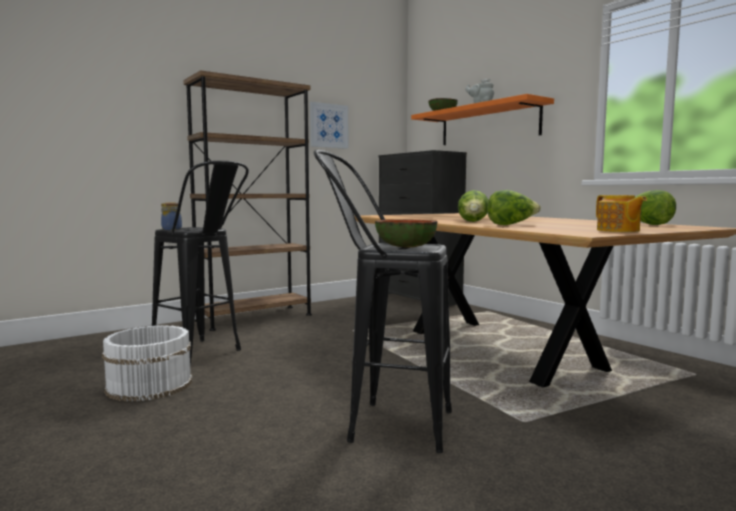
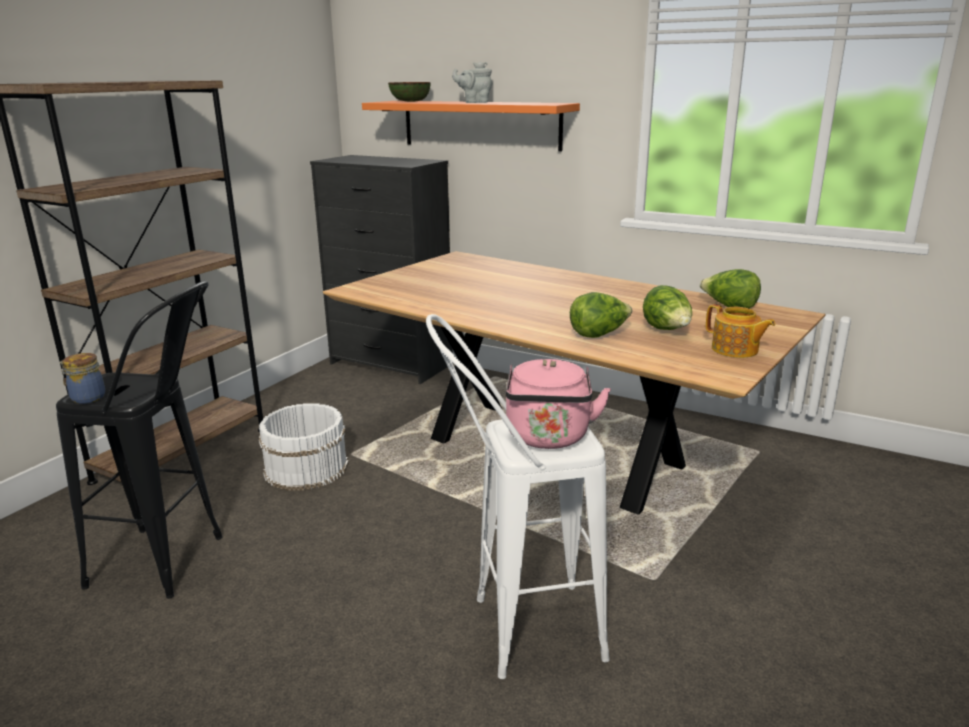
camera: 25 degrees left, 15 degrees up
white bucket [102,325,192,402] -> white bucket moved to [259,403,349,491]
picture [310,102,348,149] -> none
black stool [313,149,452,453] -> white stool [426,314,610,679]
bowl [375,219,438,247] -> pink kettle [506,359,611,449]
lettuce [458,190,489,222] -> lettuce moved to [643,285,692,330]

